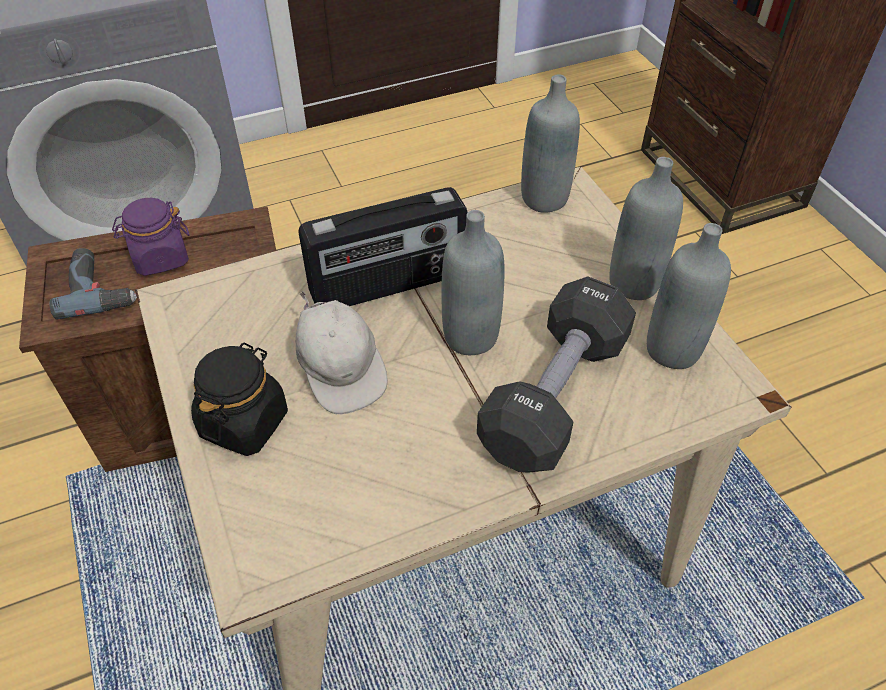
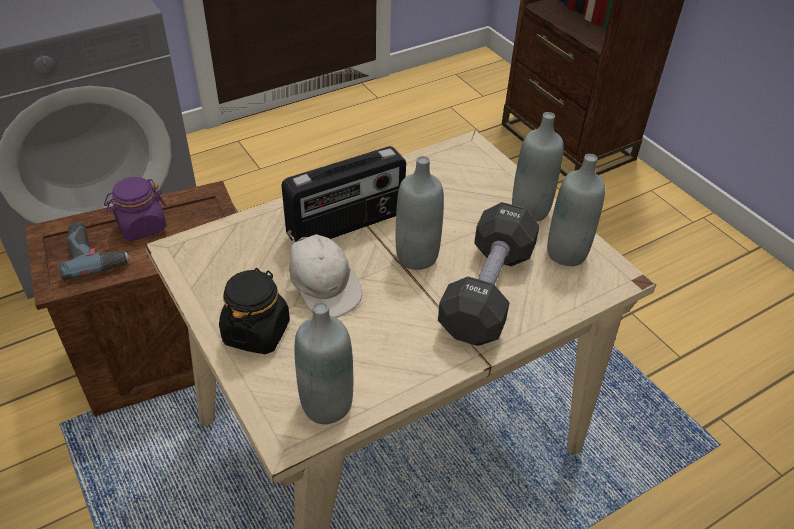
camera: 10 degrees left, 5 degrees down
grey bottle [521,74,580,213] -> grey bottle moved to [294,302,353,424]

